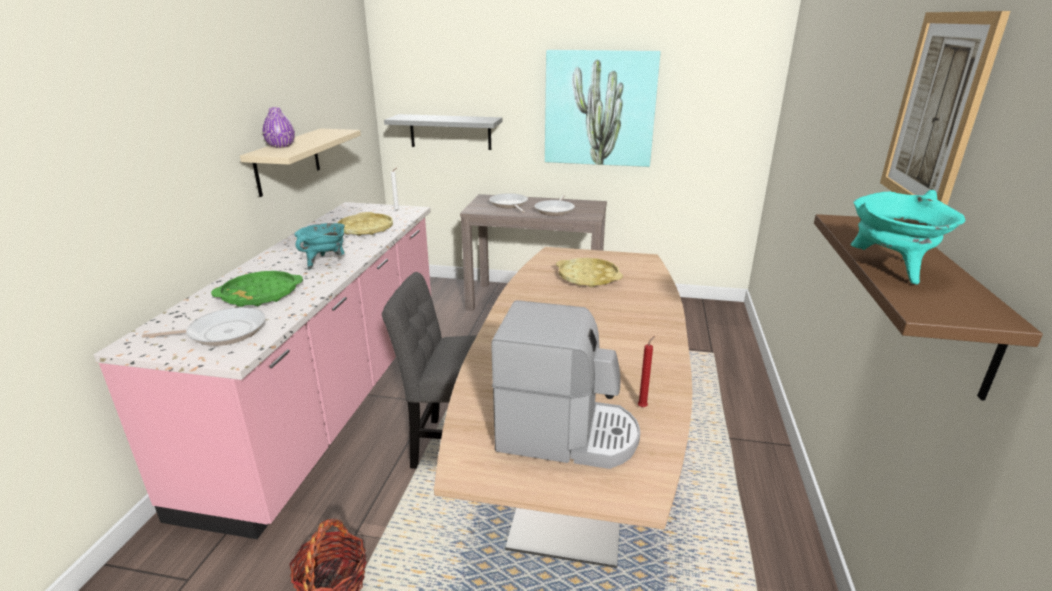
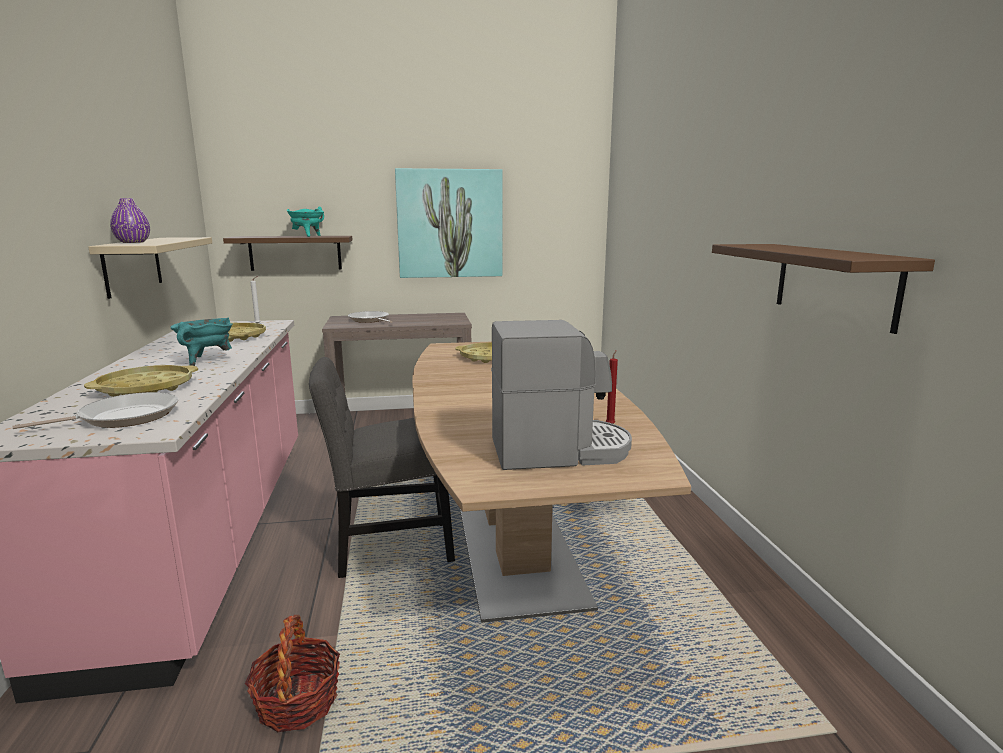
camera: 20 degrees left, 10 degrees down
green tray [211,271,303,307] -> yellow tray [84,365,198,397]
grey shelf [384,114,502,150] -> brown shelf [223,236,352,271]
frying pan [534,195,575,216] -> none
turquoise cooking pot [851,190,966,284] -> turquoise cooking pot moved to [287,207,324,237]
picture [880,11,1010,205] -> none

